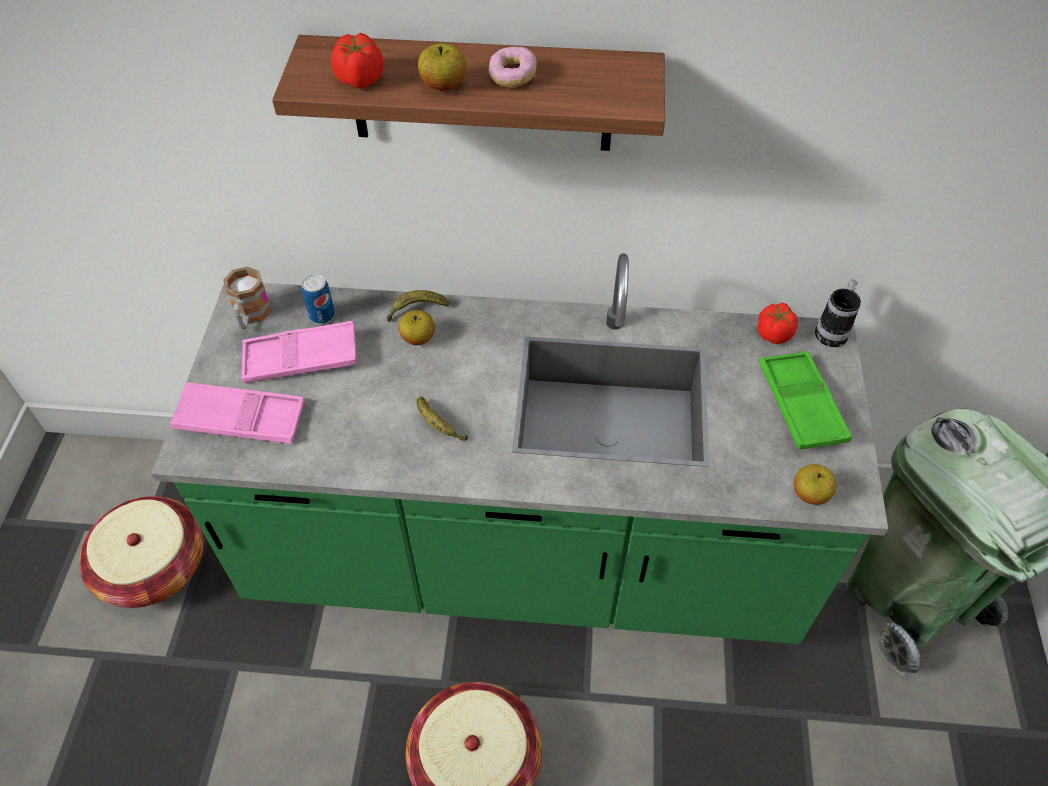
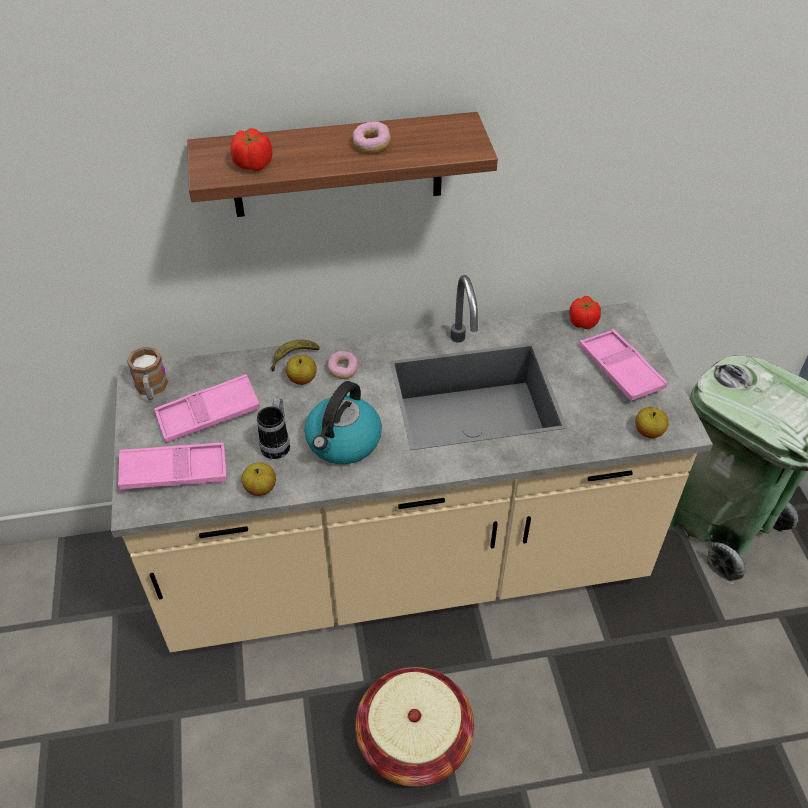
camera: 15 degrees left, 5 degrees down
basket [79,496,204,608] -> none
green counter [151,253,888,644] -> beige counter [111,275,713,652]
can [302,275,335,324] -> none
banana [417,397,468,441] -> kettle [304,381,382,464]
apple [418,43,466,91] -> apple moved to [242,463,276,496]
green tray [759,351,852,450] -> pink tray [579,329,667,401]
mug [815,280,861,347] -> mug moved to [257,397,290,459]
none -> donut [327,351,358,379]

